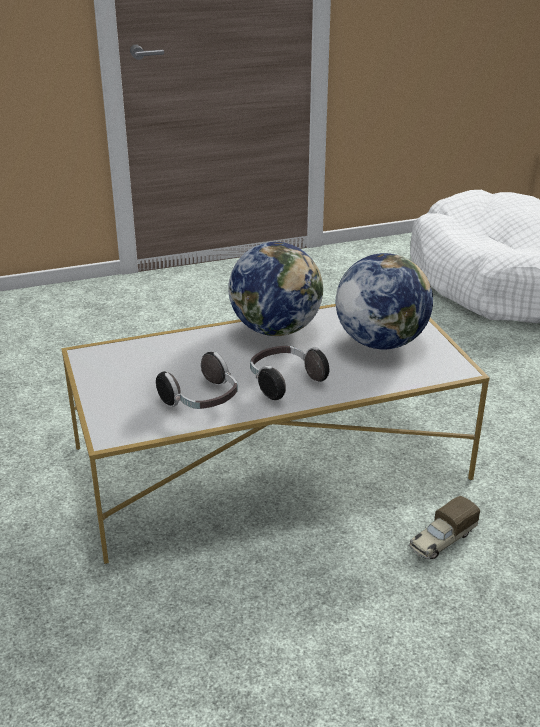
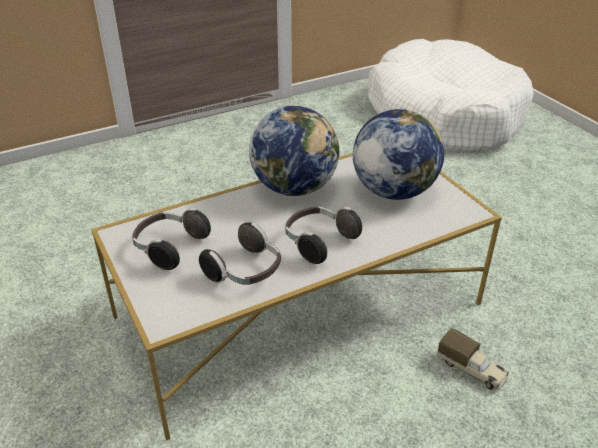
camera: 10 degrees left, 5 degrees up
toy truck [409,496,480,559] -> toy truck turned 90 degrees counterclockwise [437,328,509,390]
none -> headphones [132,208,211,270]

